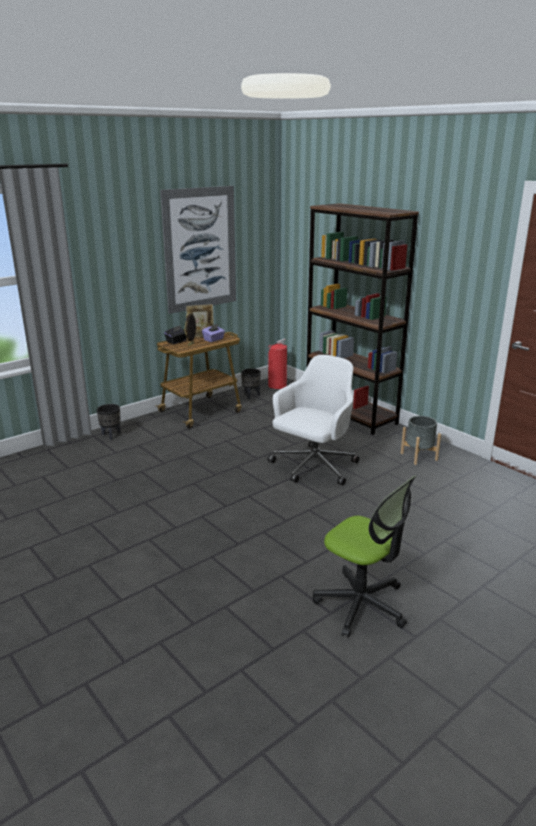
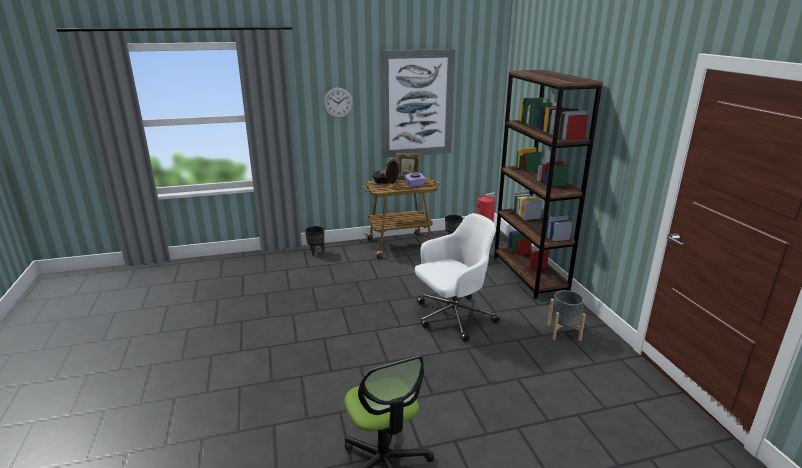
camera: 25 degrees right, 0 degrees up
none -> wall clock [323,88,353,118]

